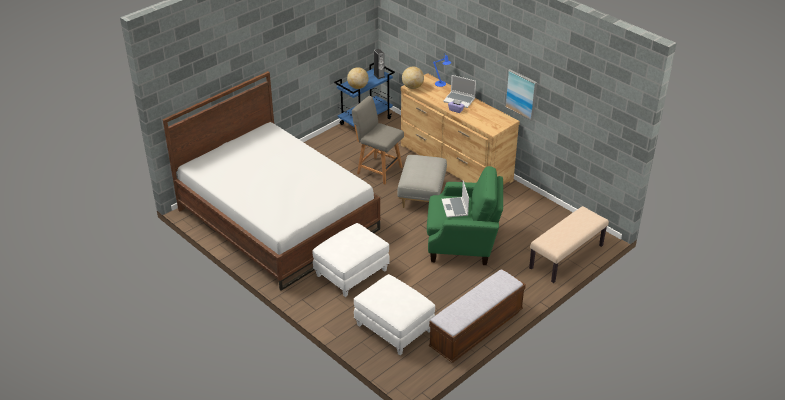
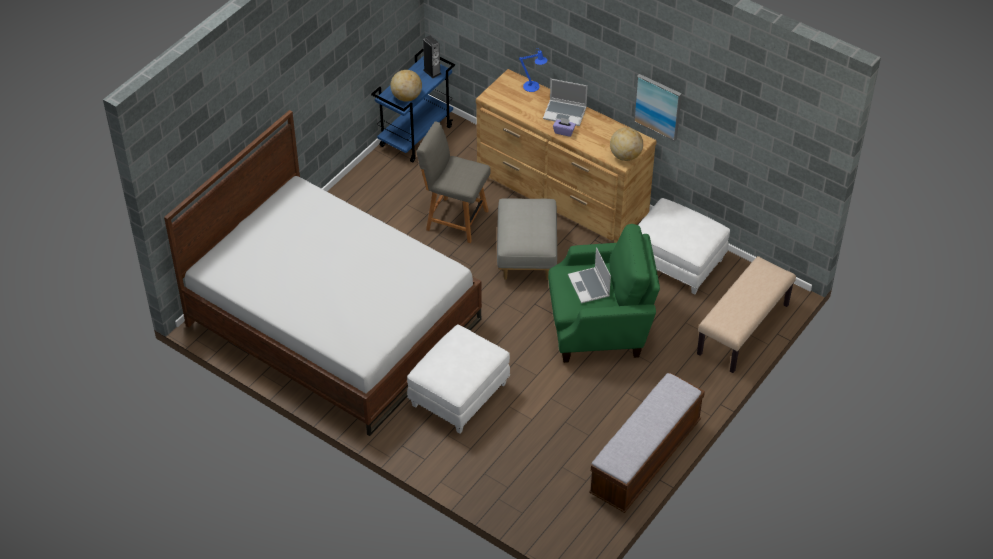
camera: 10 degrees left, 10 degrees up
white ottoman [354,274,435,355] -> white ottoman moved to [638,198,730,294]
globe [402,67,424,89] -> globe moved to [610,127,643,161]

